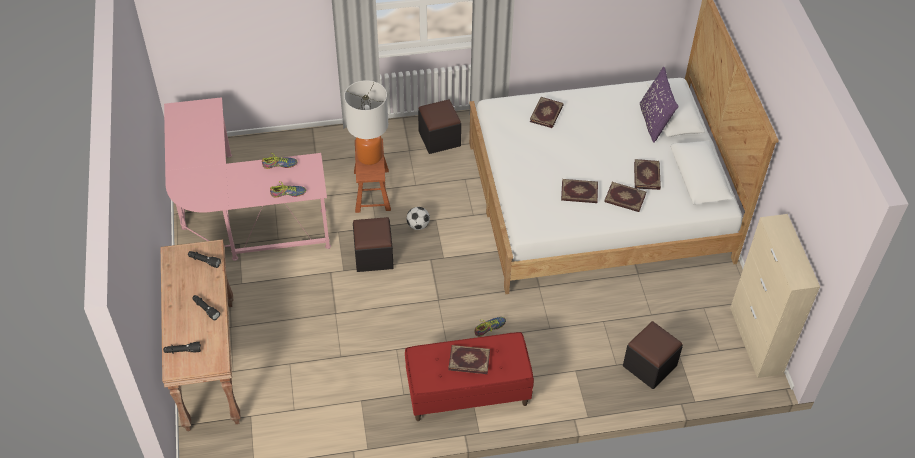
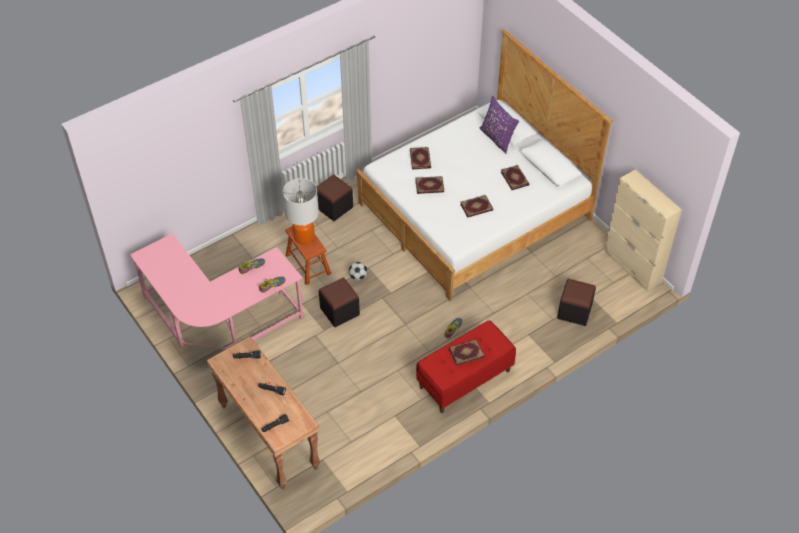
camera: 25 degrees left, 0 degrees up
book [604,182,646,212] -> book moved to [416,176,444,194]

